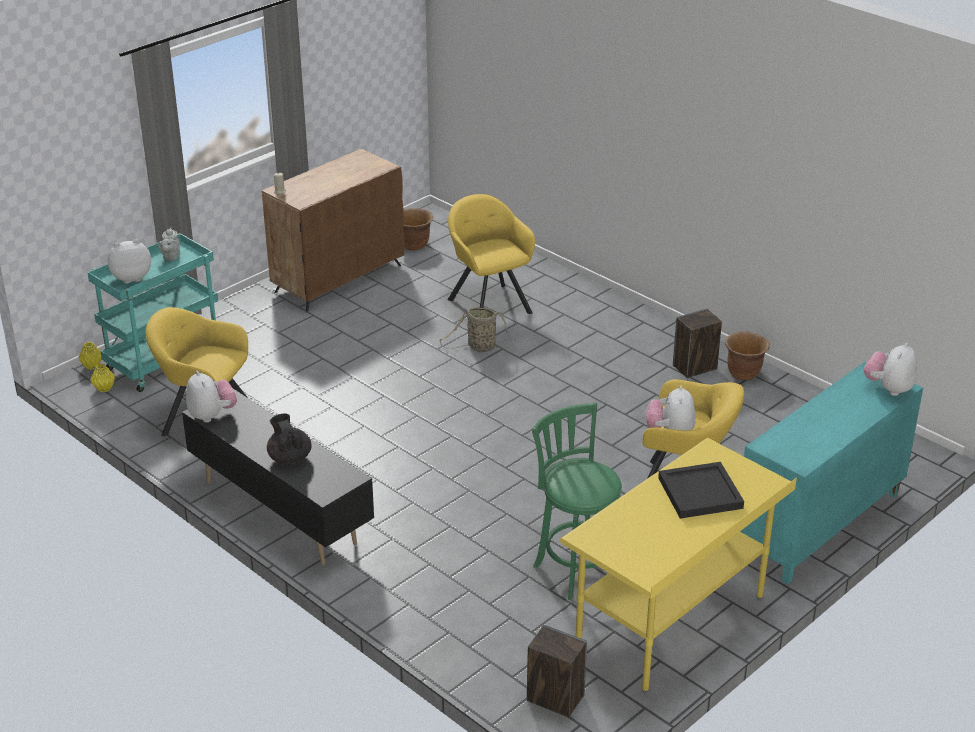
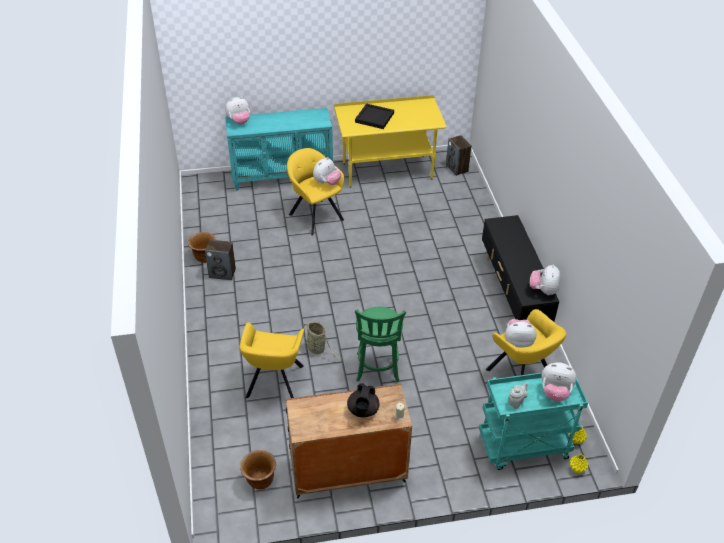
camera: 145 degrees left, 10 degrees up
black teapot [267,413,312,464] -> black teapot moved to [347,383,379,417]
green stool [532,403,622,600] -> green stool moved to [355,307,406,383]
none -> plush toy [505,319,536,348]

